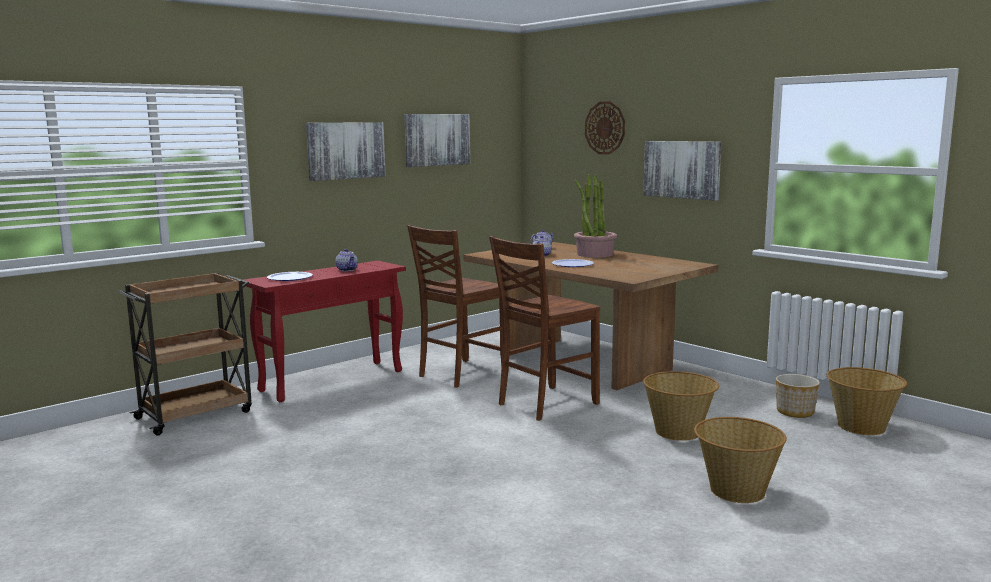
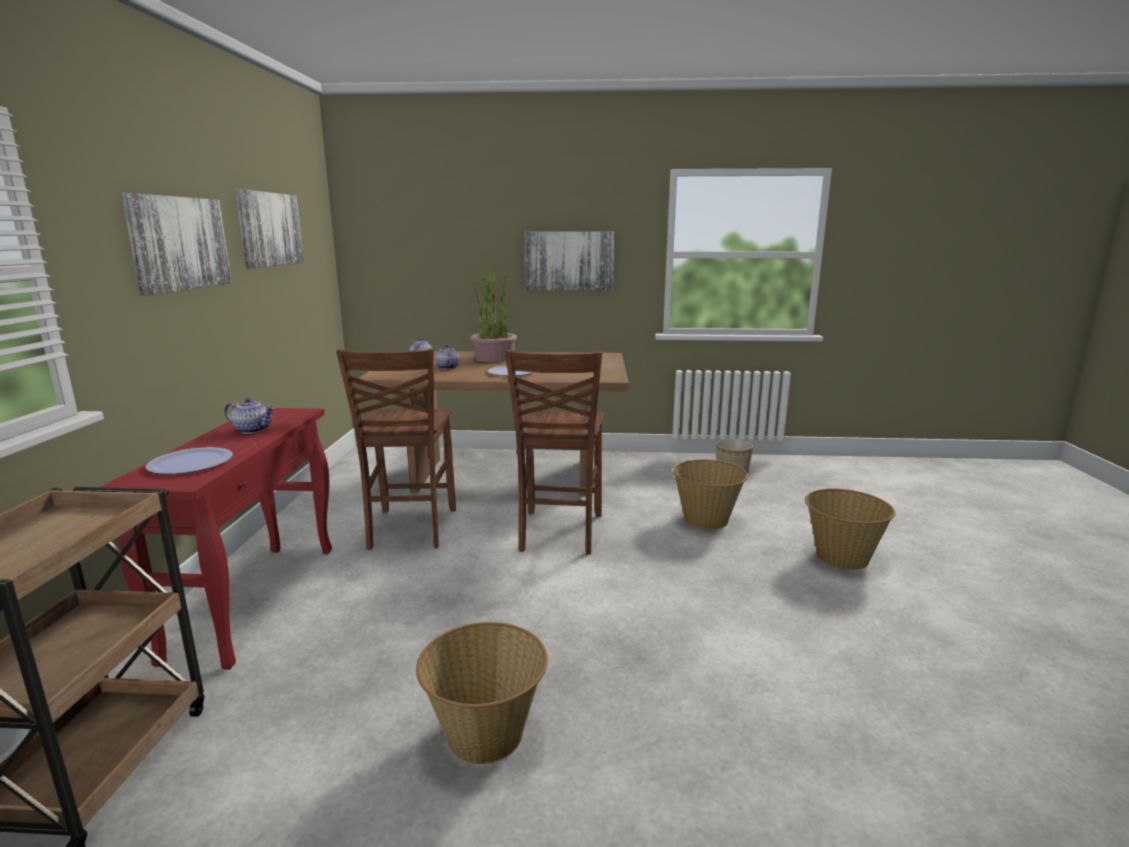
camera: 45 degrees left, 5 degrees up
wall clock [585,101,625,154] -> none
basket [827,367,907,435] -> basket moved to [416,622,548,764]

